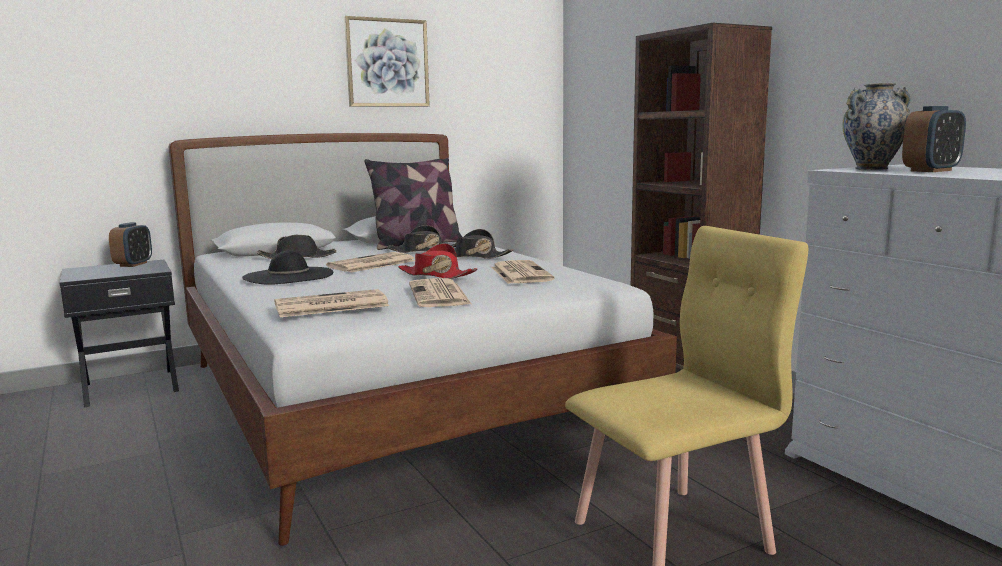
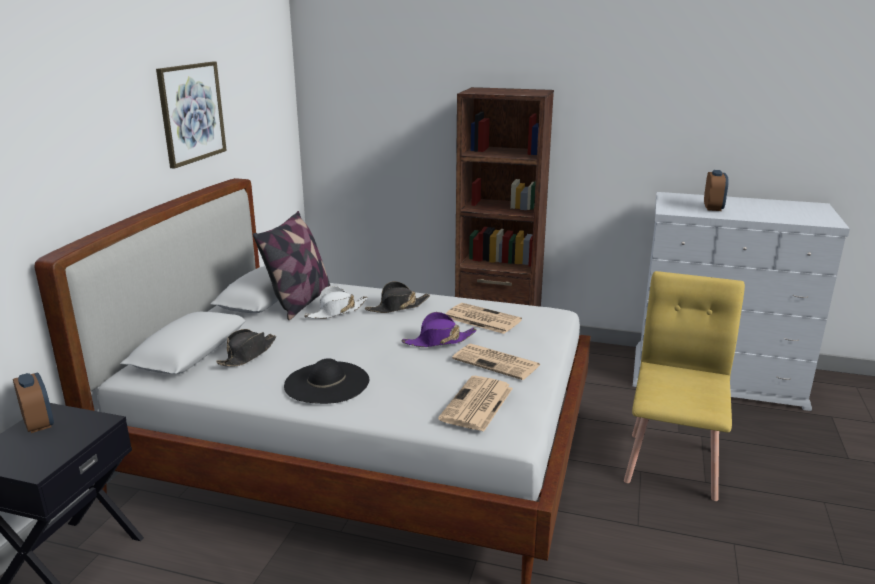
camera: 45 degrees left, 10 degrees up
newspaper [326,252,415,273] -> none
black hat [386,225,457,253] -> white hat [304,286,368,319]
red hat [398,243,478,279] -> purple hat [402,312,477,347]
vase [842,83,911,170] -> none

